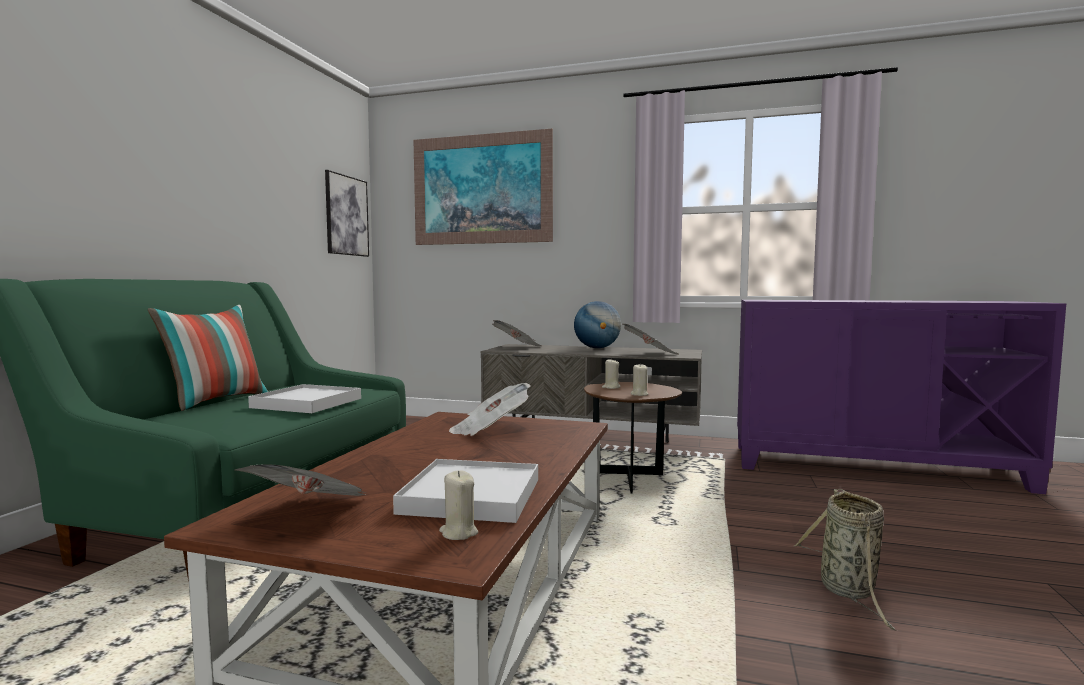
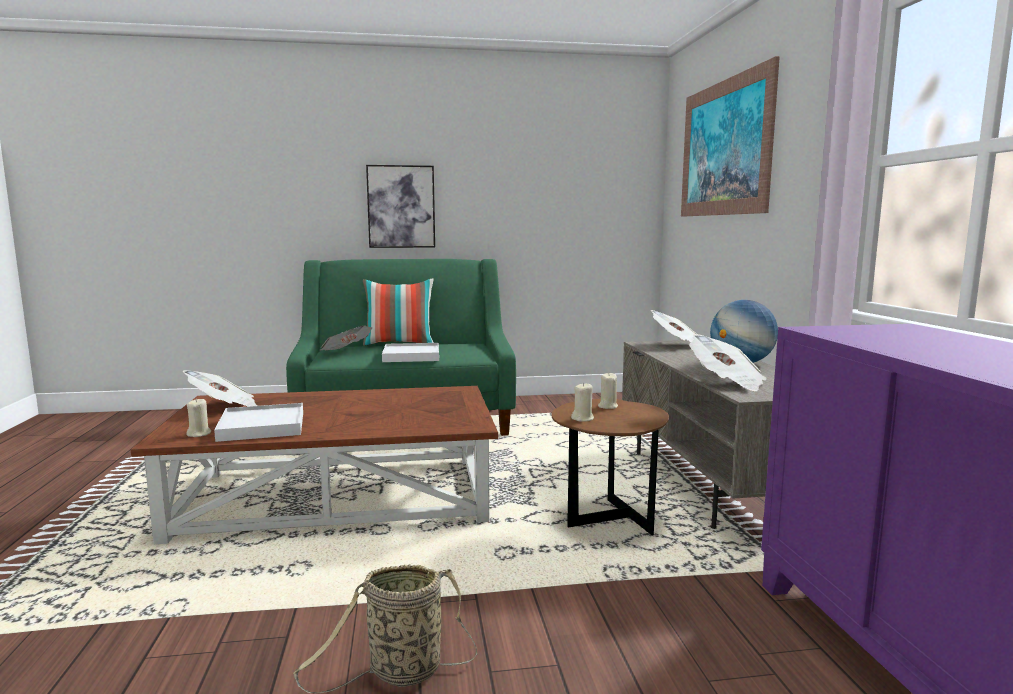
camera: 65 degrees right, 5 degrees up
picture [325,170,369,257] -> picture moved to [366,165,435,248]
newspaper [449,383,531,436] -> newspaper moved to [320,325,372,350]

